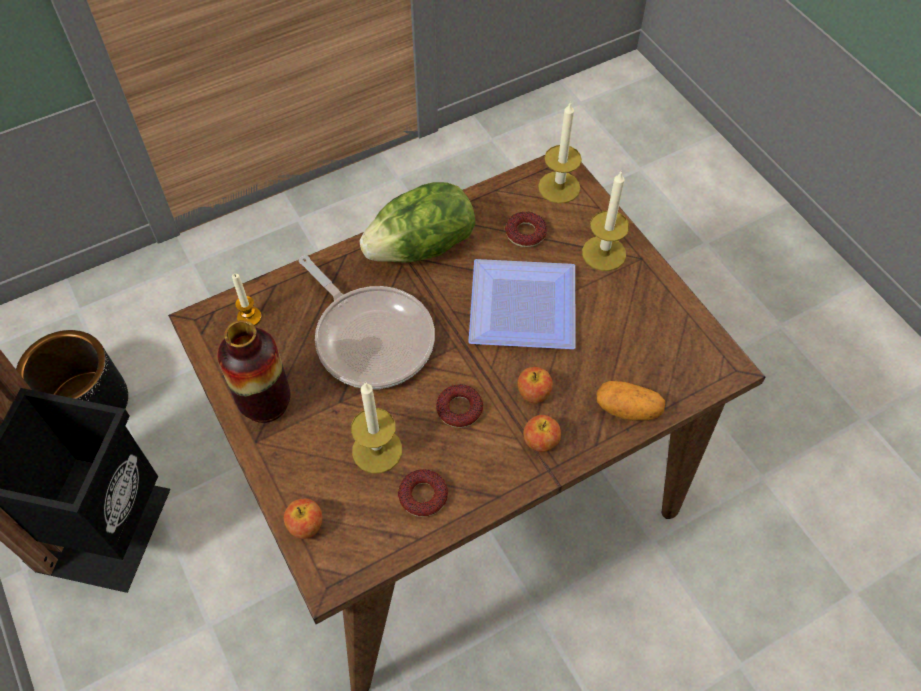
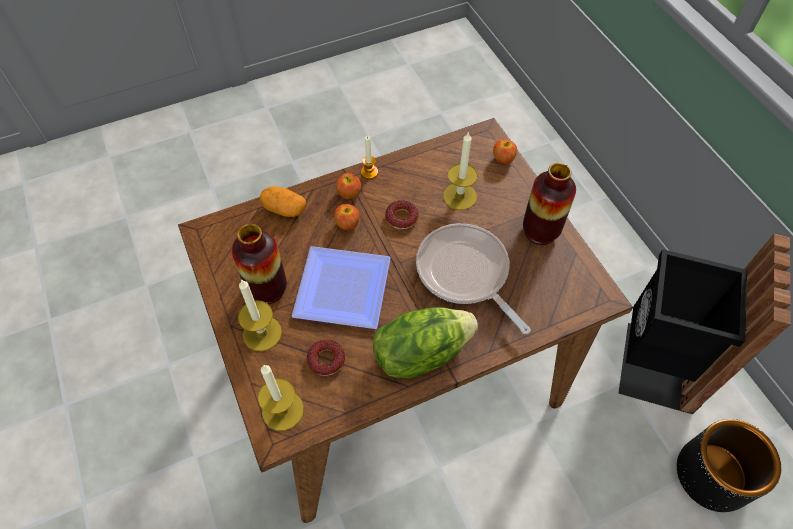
camera: 175 degrees left, 0 degrees up
candle [232,274,262,326] -> candle moved to [361,136,378,179]
donut [398,469,448,517] -> none
none -> vase [231,224,287,304]

